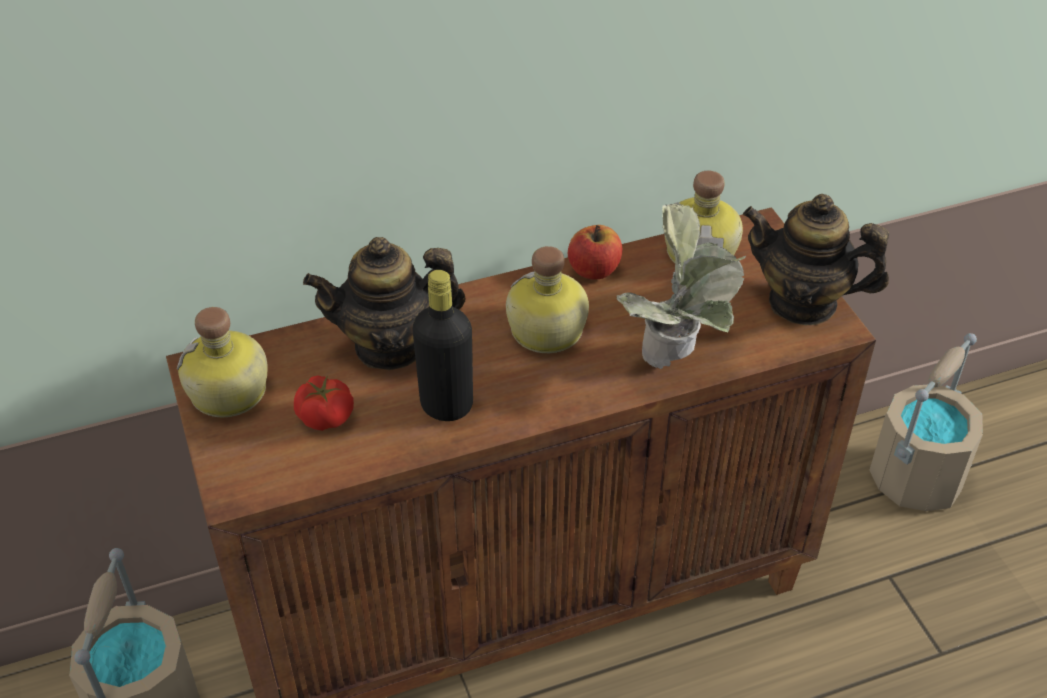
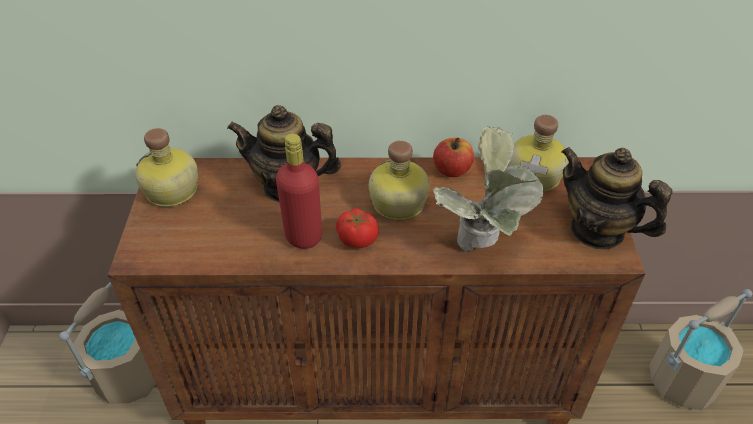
camera: 20 degrees right, 0 degrees up
tomato [294,375,354,431] -> tomato moved to [336,208,379,248]
black bottle [412,270,473,421] -> red bottle [276,133,322,249]

